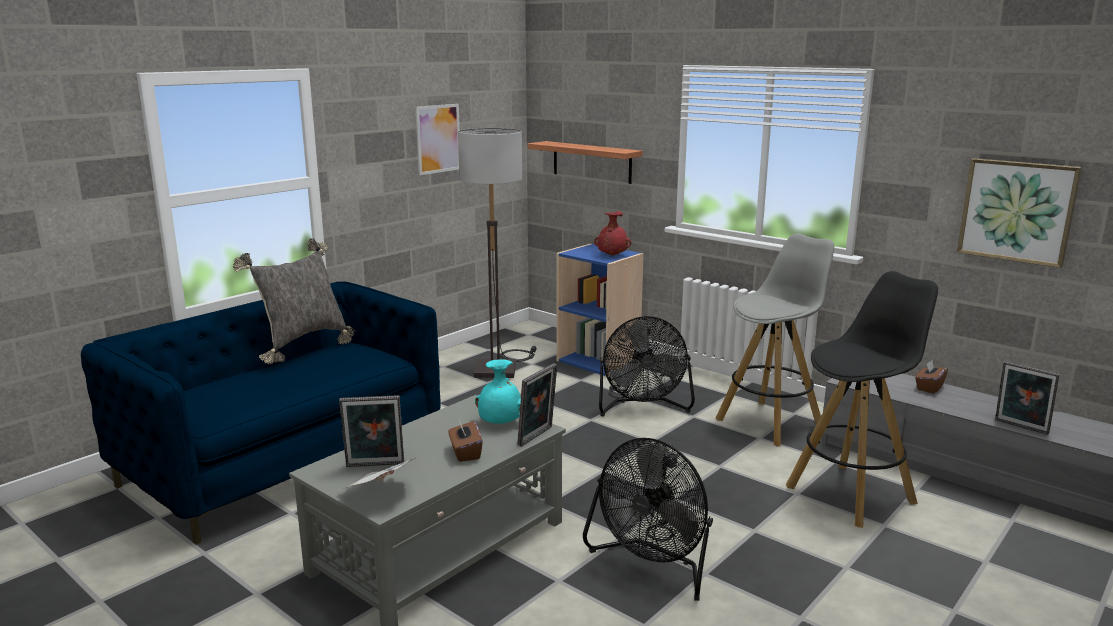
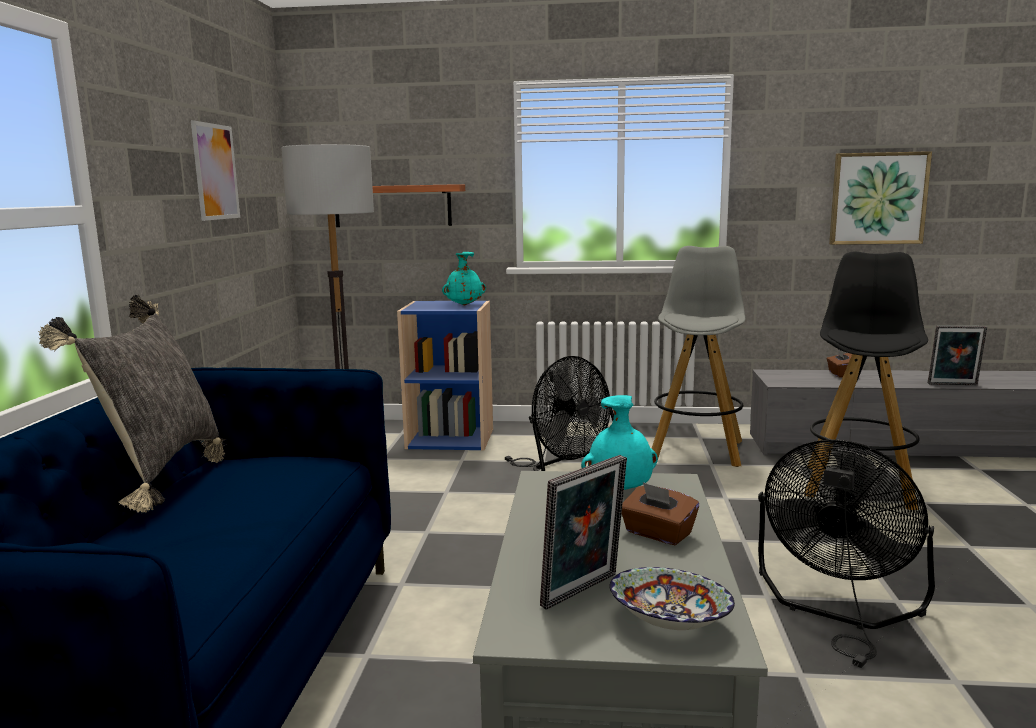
camera: 35 degrees left, 5 degrees down
newspaper [340,458,415,490] -> bowl [610,567,735,630]
picture frame [517,363,557,447] -> none
black fan [583,438,713,601] -> black fan turned 150 degrees counterclockwise [758,440,935,668]
red vase [594,211,631,256] -> turquoise vase [442,252,486,305]

